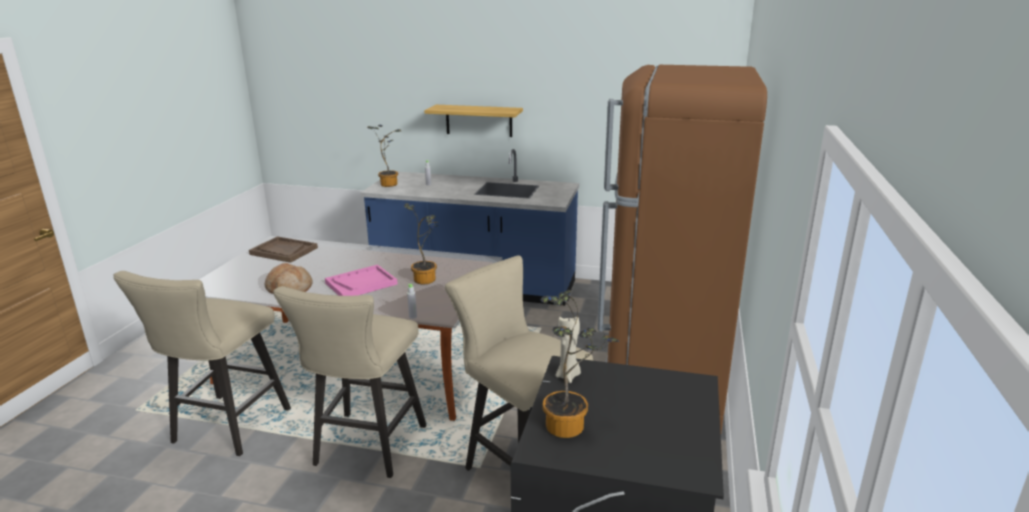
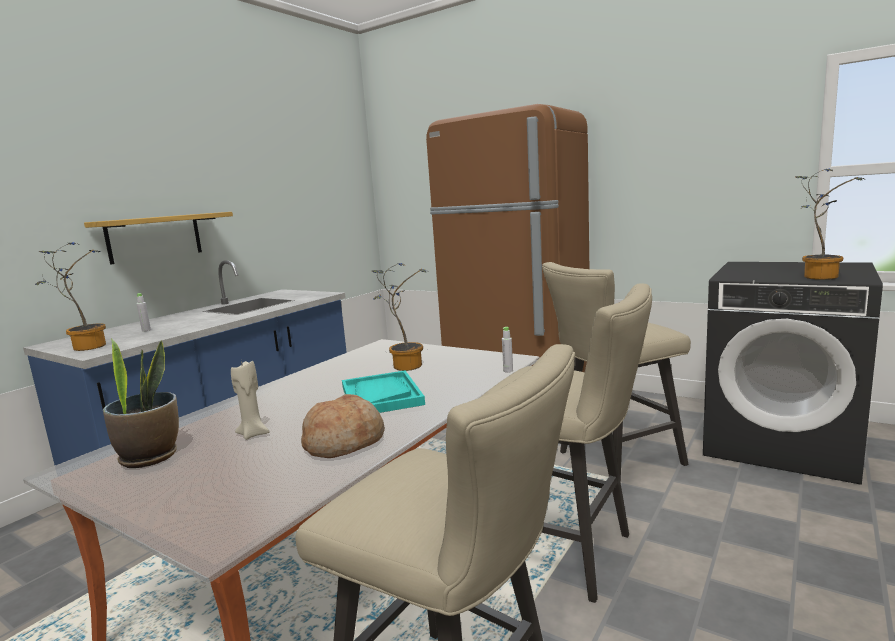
camera: 70 degrees left, 10 degrees down
brown tray [249,236,318,263] -> potted plant [103,339,179,468]
pink tray [325,265,398,296] -> turquoise tray [342,370,425,413]
beige candle [556,317,581,383] -> beige candle moved to [231,361,270,440]

